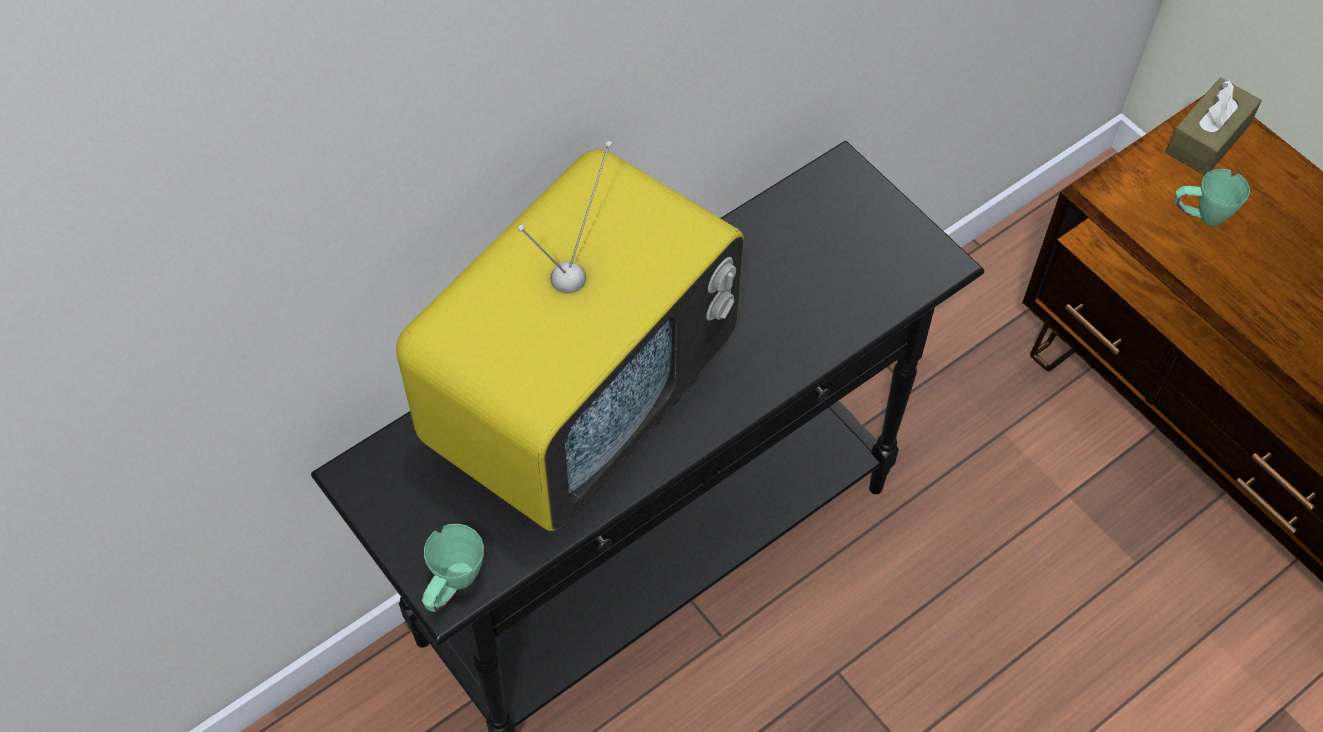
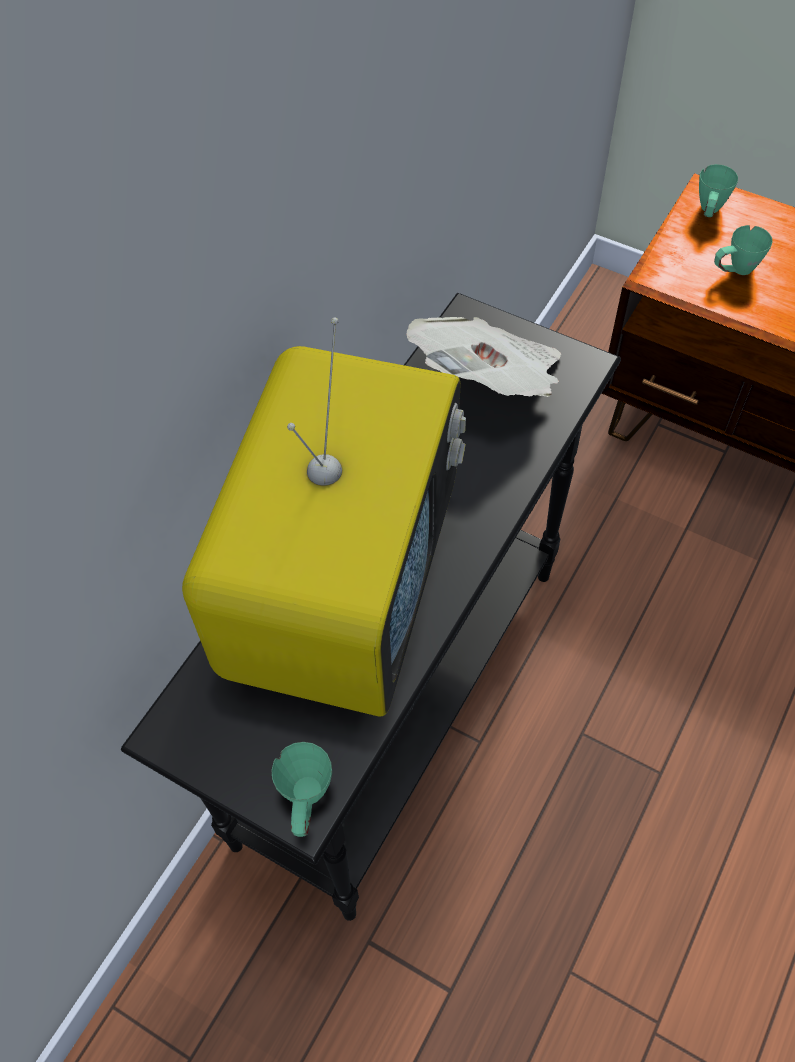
camera: 20 degrees left, 0 degrees up
brown tissue box [1165,78,1262,176] -> green mug [699,164,738,217]
none -> newspaper [406,317,561,397]

